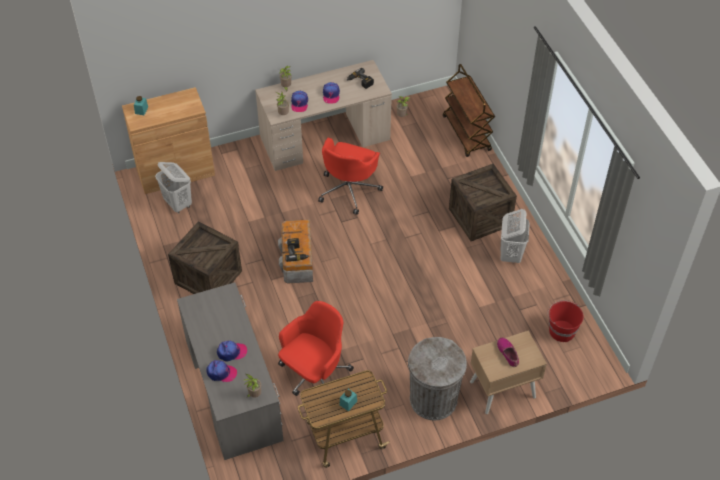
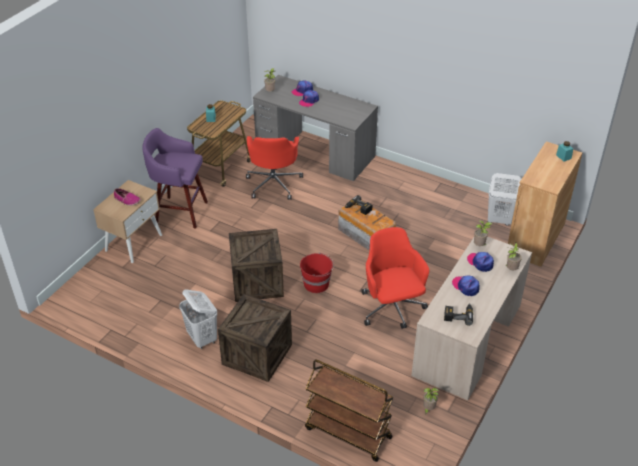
camera: 140 degrees right, 10 degrees down
crate [168,221,242,294] -> crate moved to [229,229,284,302]
grey trash can [408,337,467,420] -> purple stool [143,128,208,229]
red bucket [548,300,584,342] -> red bucket moved to [300,253,334,293]

